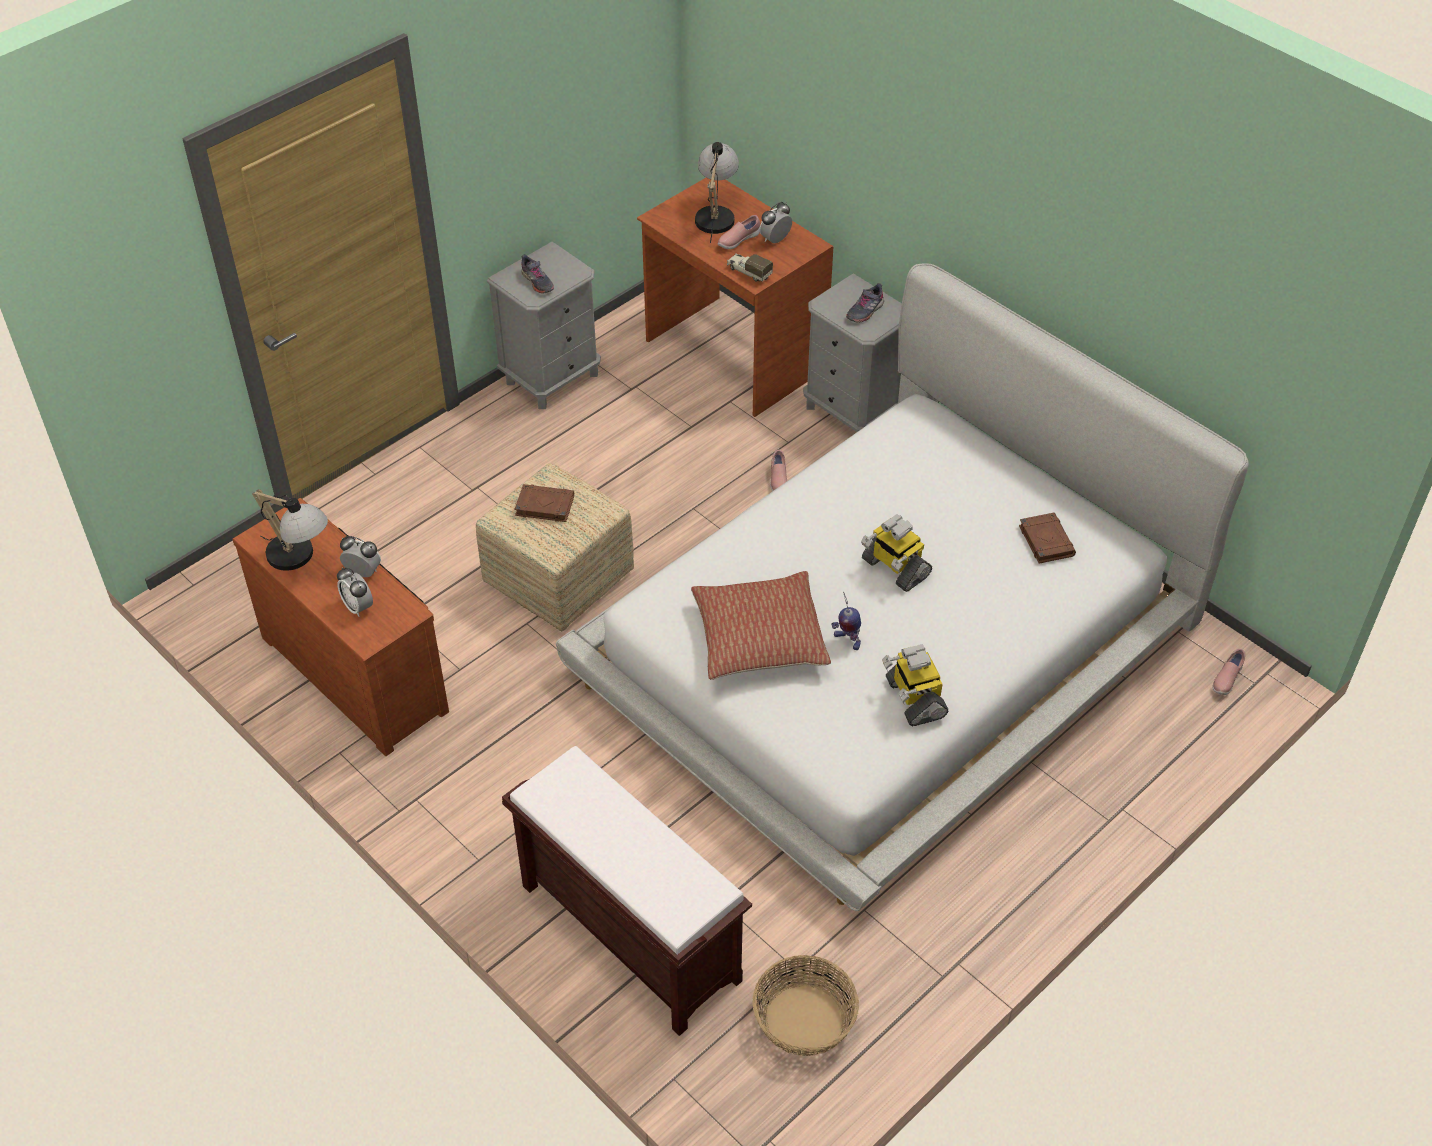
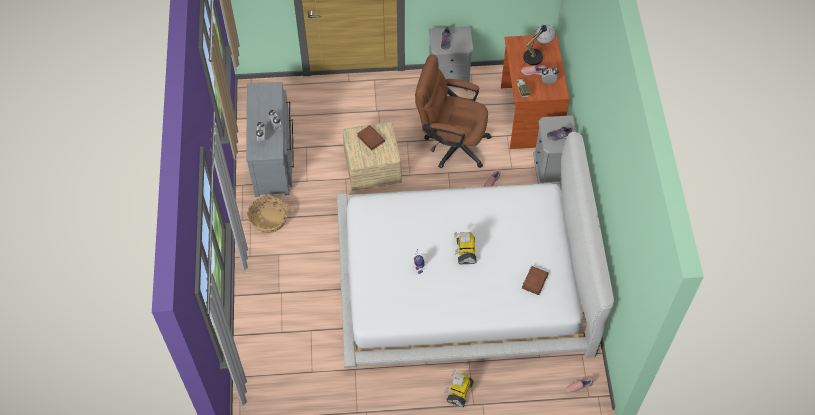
camera: 40 degrees right, 10 degrees up
brown dresser [232,498,449,756] -> grey dresser [246,82,294,197]
table lamp [252,489,328,571] -> none
brown bench [502,746,752,1036] -> none
pillow [691,571,831,680] -> none
basket [753,955,859,1056] -> basket moved to [247,196,288,233]
toy robot [882,644,948,726] -> toy robot moved to [444,370,474,407]
none -> brown office chair [415,55,491,169]

